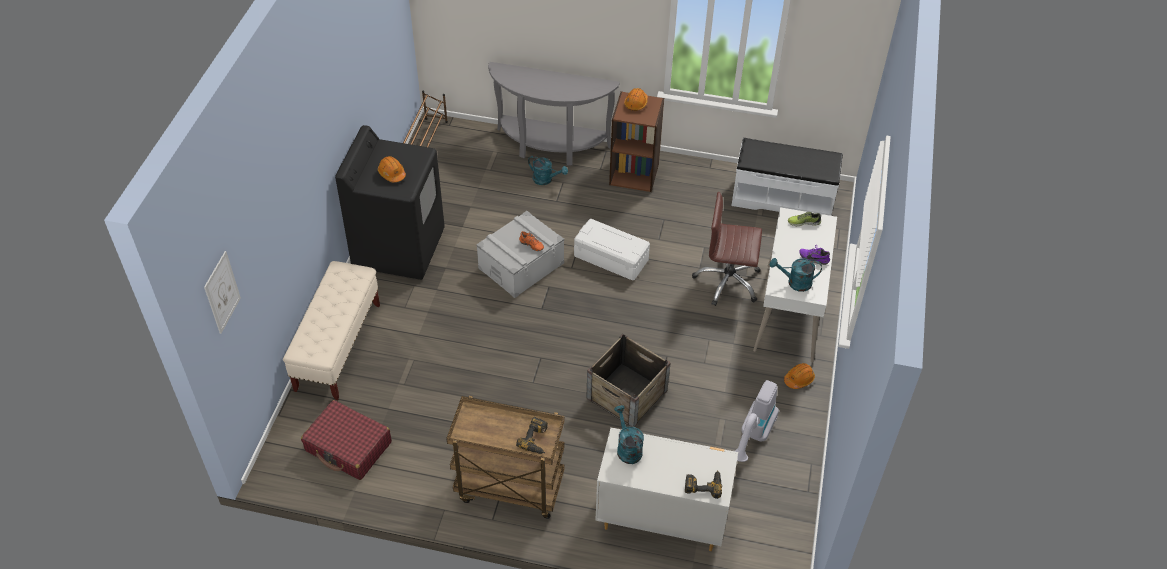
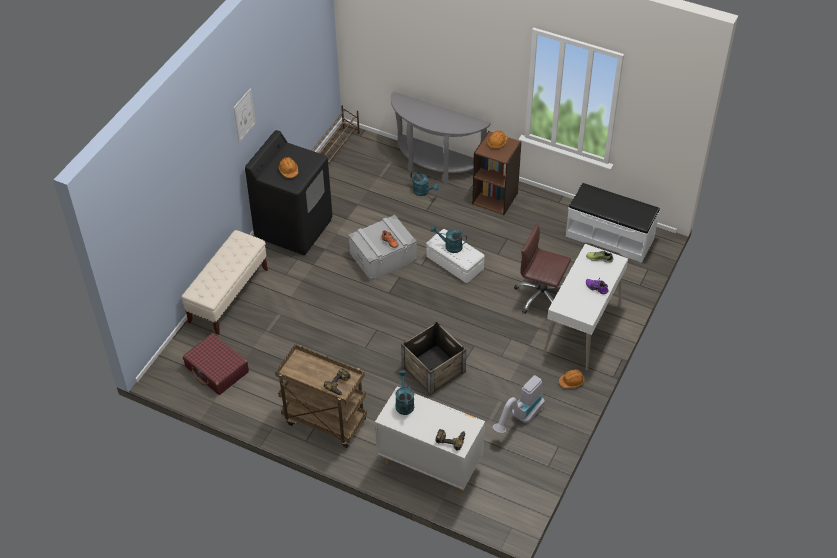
camera: 15 degrees right, 0 degrees up
picture [204,251,241,334] -> picture moved to [233,88,256,143]
turquoise watering can [770,258,822,292] -> turquoise watering can moved to [430,225,467,253]

